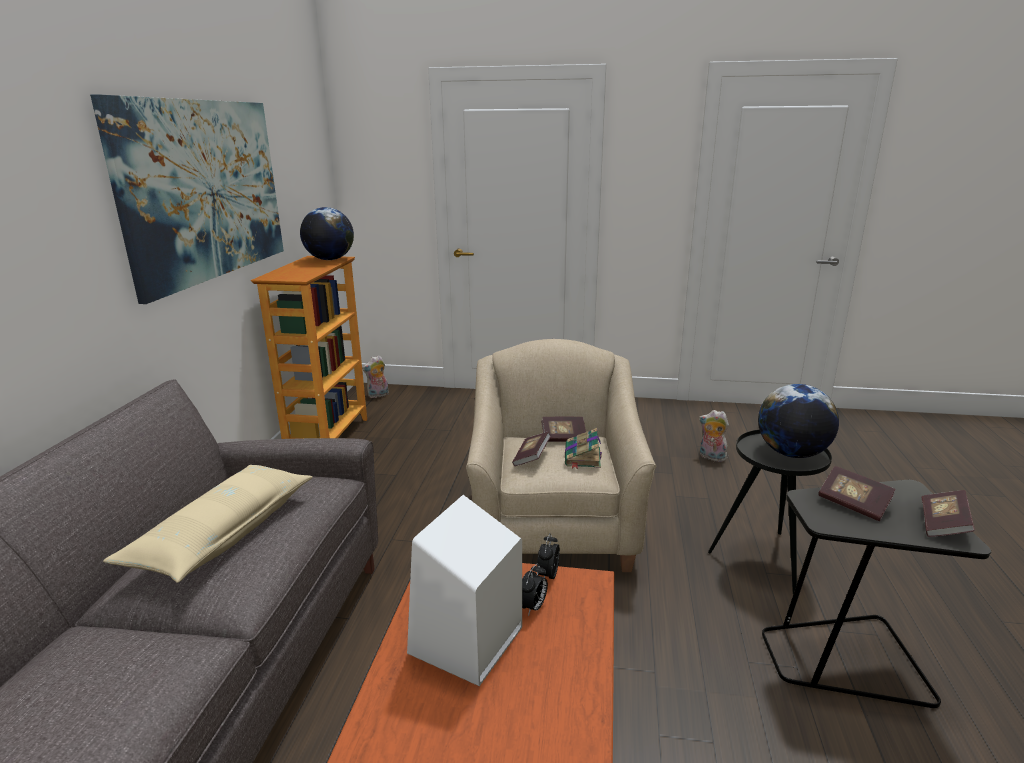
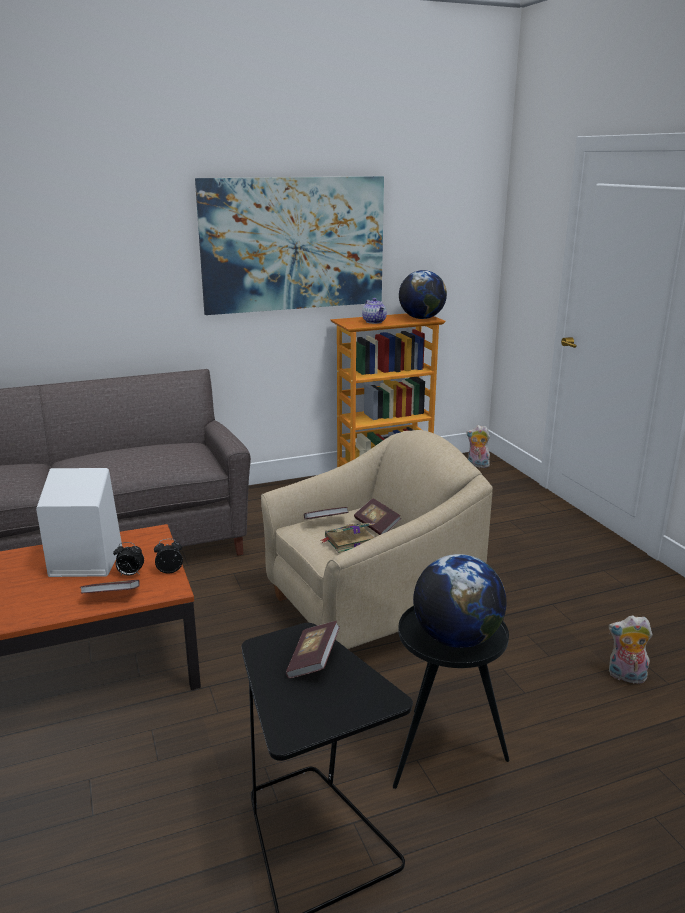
camera: 60 degrees right, 0 degrees up
beige pillow [103,465,313,583] -> none
plush toy [699,410,729,462] -> plush toy turned 75 degrees counterclockwise [609,615,653,684]
book [921,490,975,537] -> book moved to [80,580,140,594]
none -> teapot [362,298,387,324]

